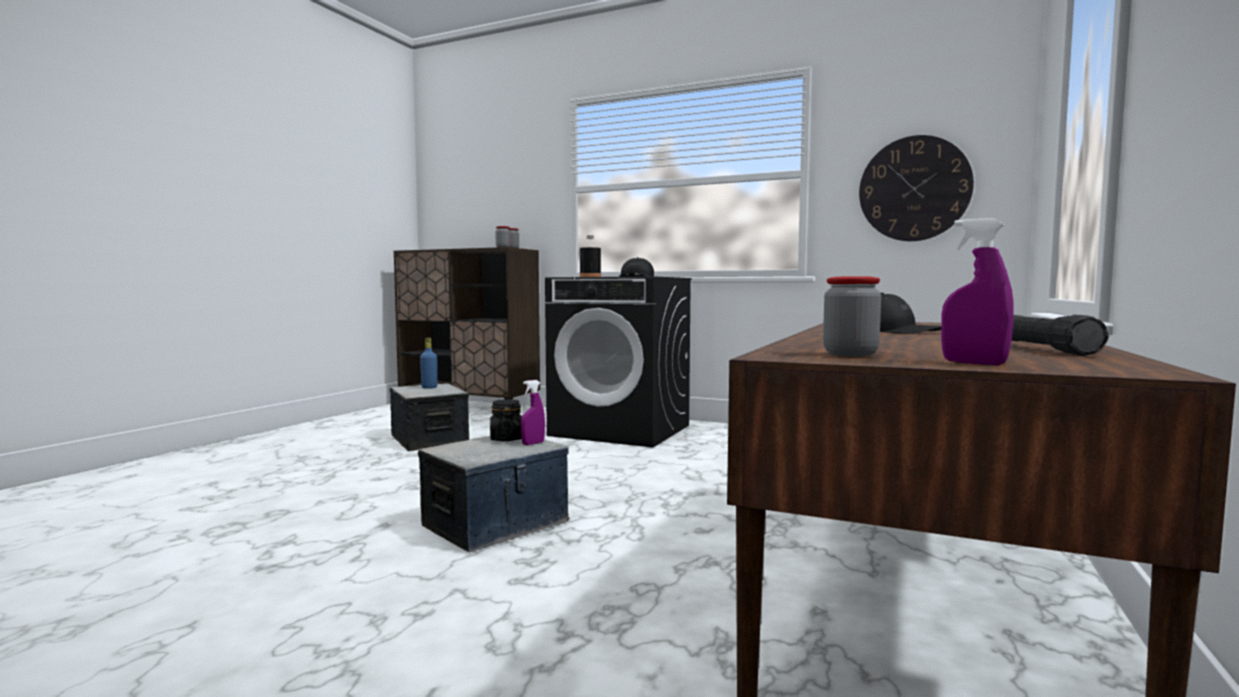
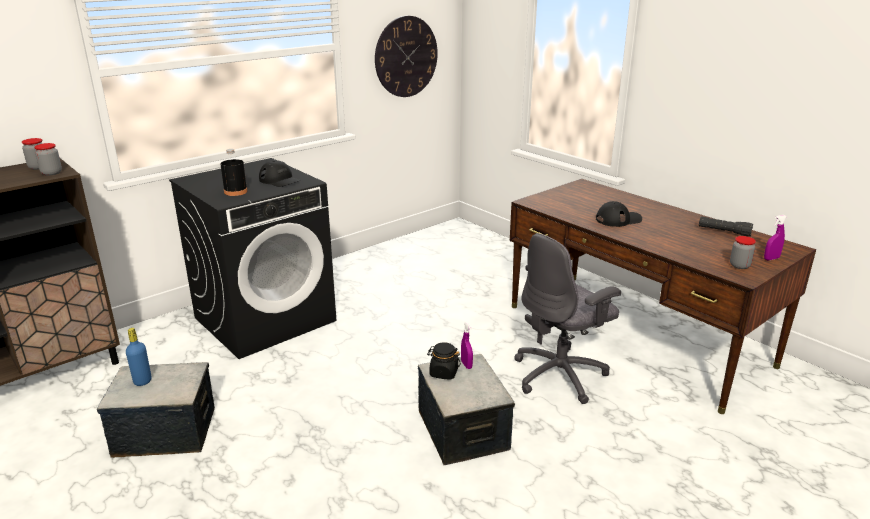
camera: 65 degrees left, 20 degrees up
none -> grey office chair [514,233,621,404]

